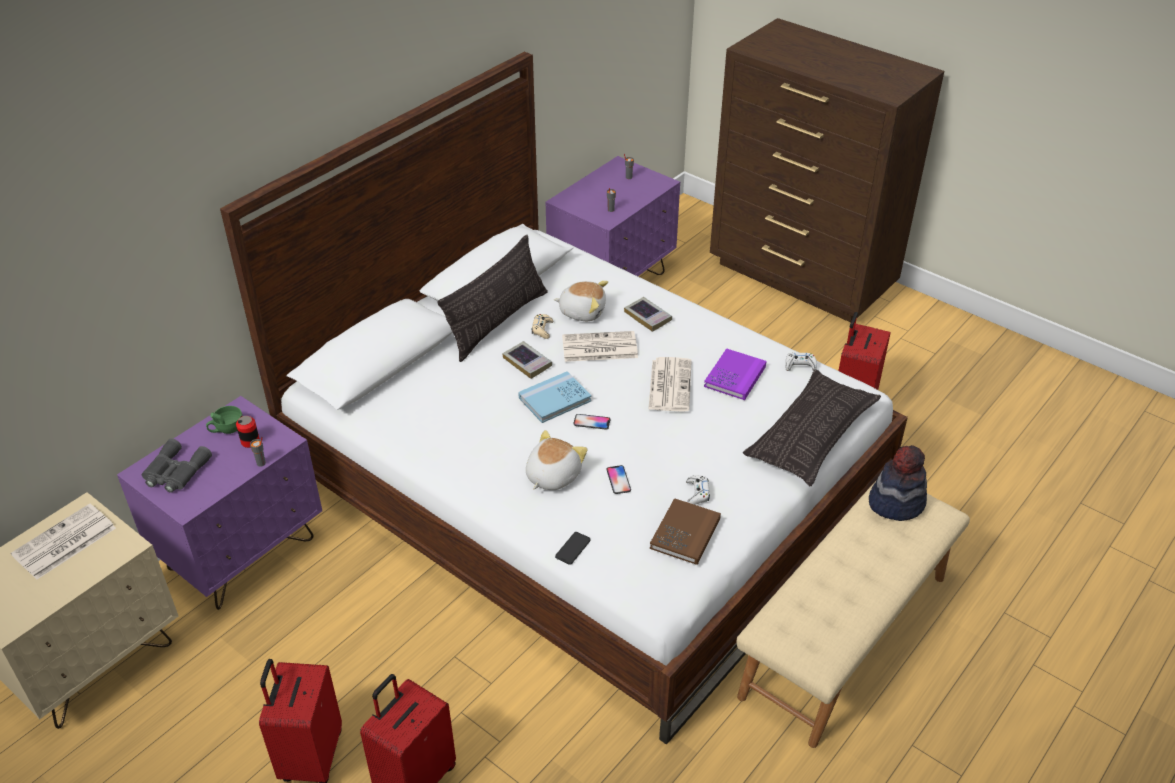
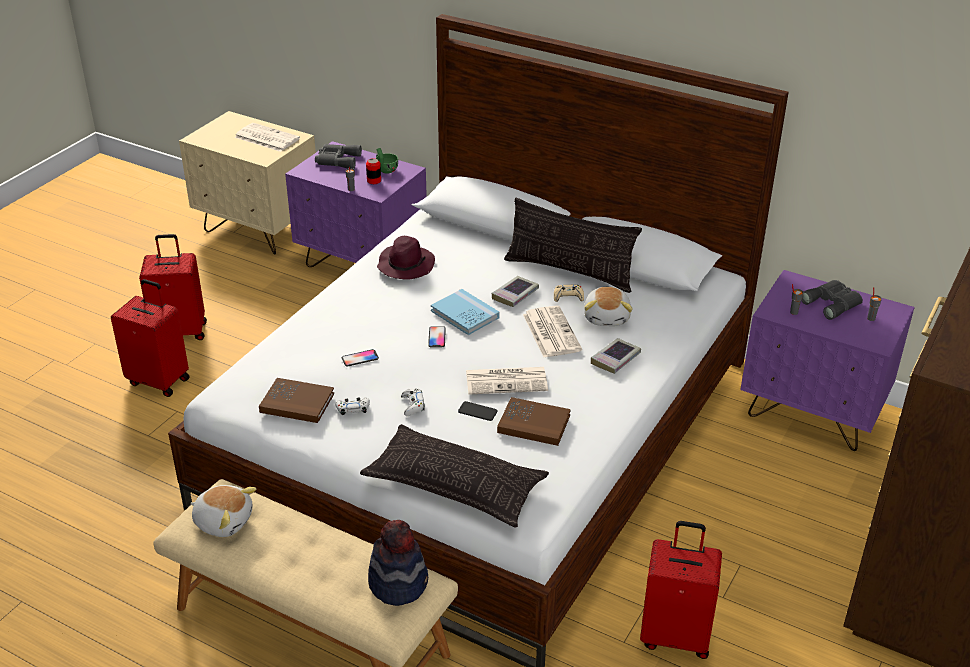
camera: 80 degrees right, 5 degrees down
plush toy [526,430,588,490] -> plush toy moved to [190,485,256,537]
phone [555,532,591,565] -> phone moved to [458,401,497,421]
purple book [704,348,766,400] -> brown book [497,397,571,446]
white game controller [785,353,817,371] -> white game controller moved to [401,388,425,416]
none -> purple hat [377,236,435,280]
none -> grey binoculars [801,280,863,320]

